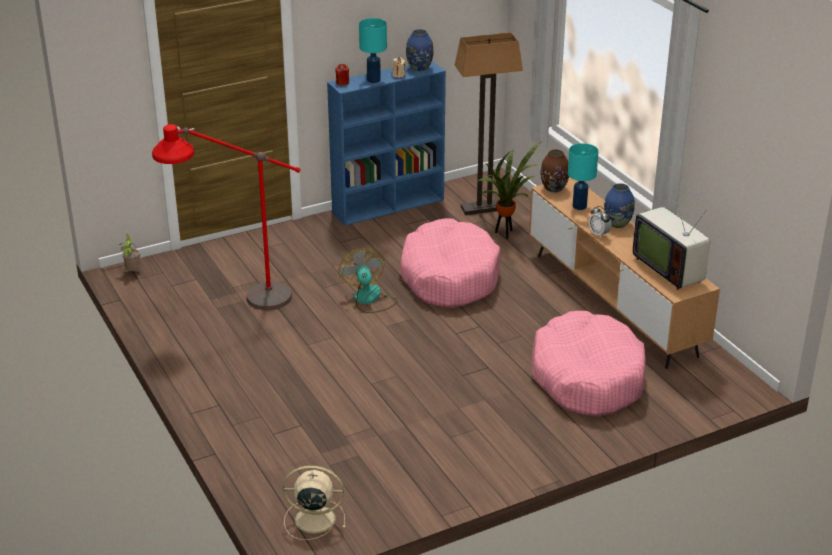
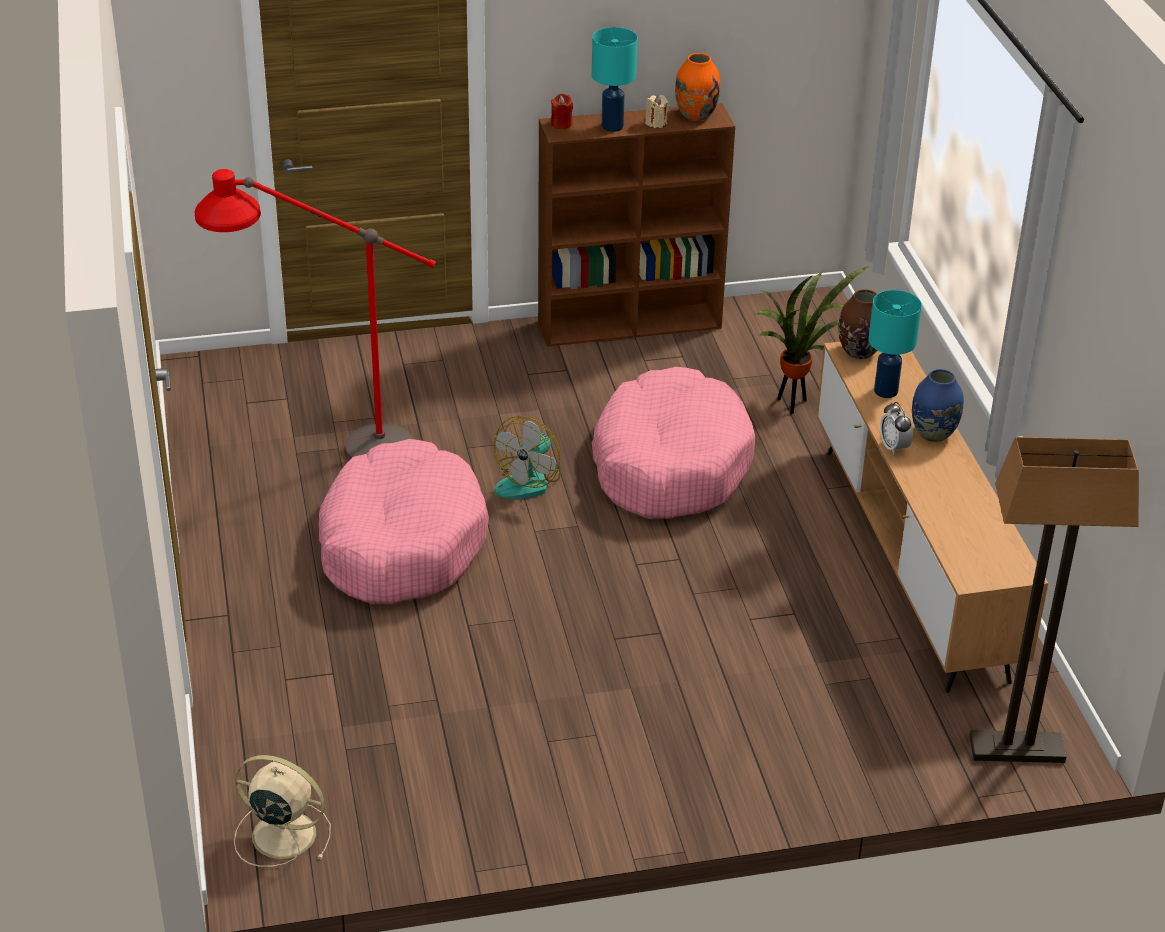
camera: 15 degrees right, 5 degrees up
potted plant [119,234,141,271] -> none
blue bookcase [327,61,446,226] -> brown bookcase [538,103,735,347]
fan [339,249,398,313] -> fan turned 150 degrees counterclockwise [494,416,561,499]
blue vase [406,29,434,71] -> orange vase [675,53,720,121]
floor lamp [455,32,523,215] -> floor lamp moved to [969,437,1139,763]
pink dog bed [532,311,646,417] -> pink dog bed moved to [319,439,489,604]
television [633,192,710,290] -> none

